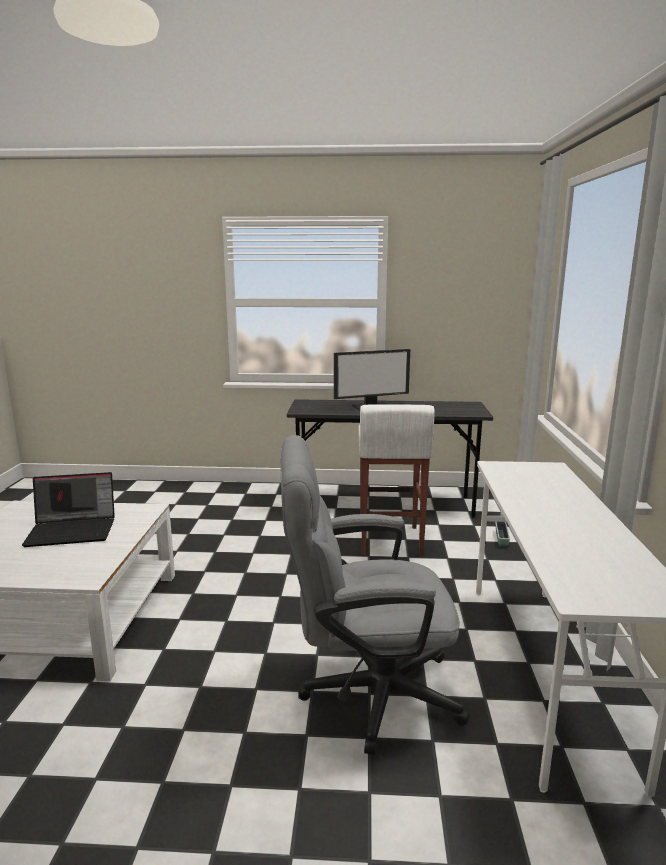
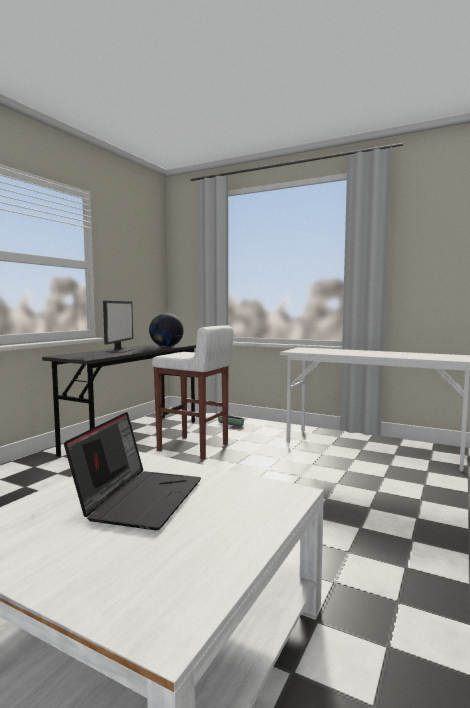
camera: 65 degrees left, 10 degrees down
grey office chair [280,435,470,755] -> none
none -> globe [149,313,184,347]

